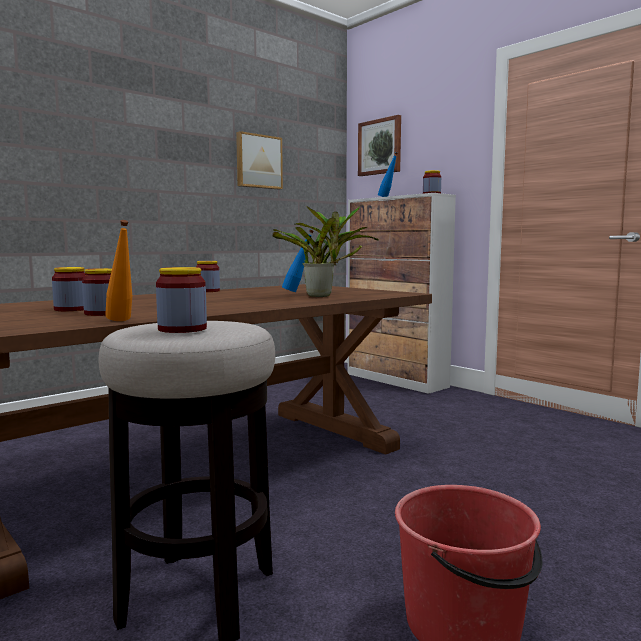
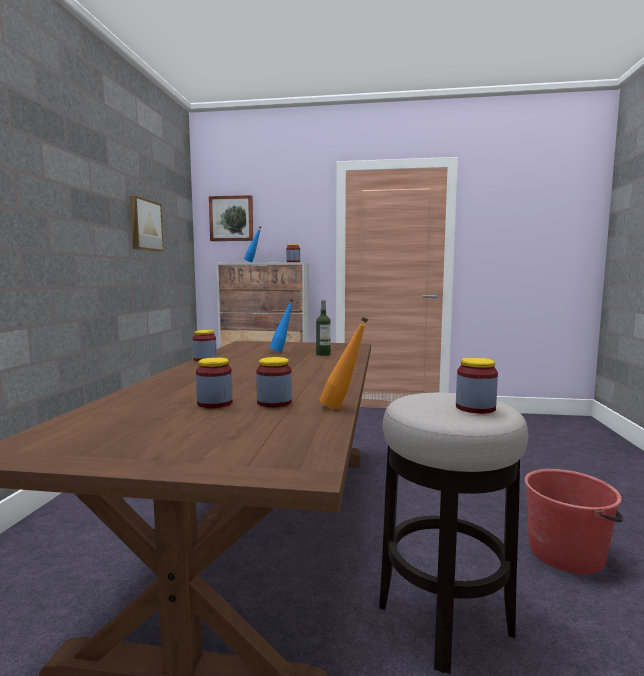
camera: 40 degrees left, 0 degrees up
potted plant [273,205,379,297] -> bottle [316,300,331,356]

